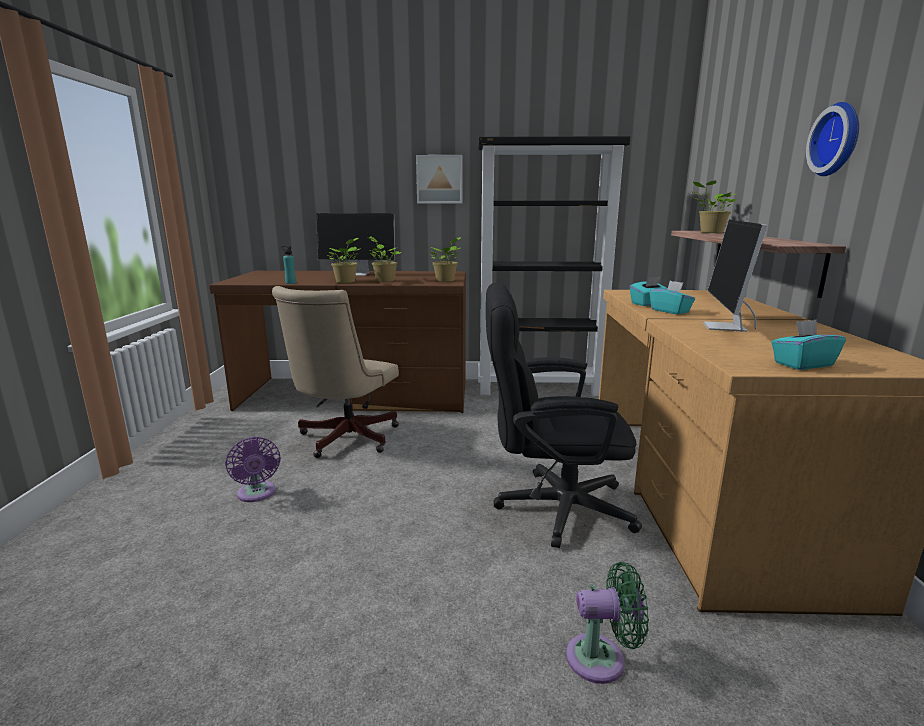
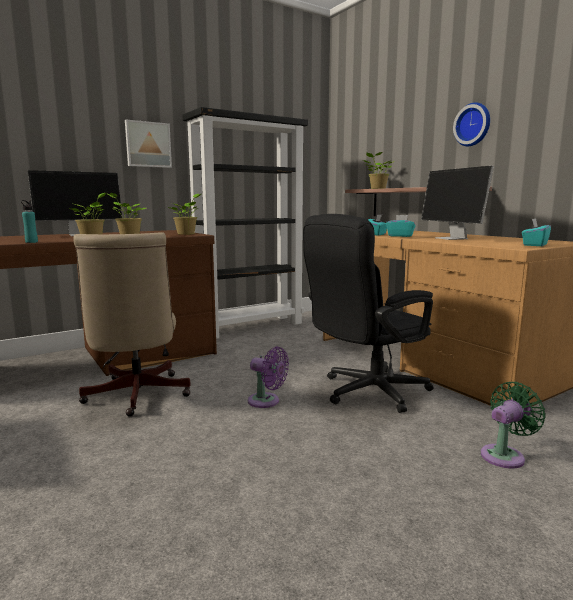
camera: 35 degrees left, 5 degrees down
purple fan [225,437,281,502] -> purple fan moved to [248,346,289,408]

